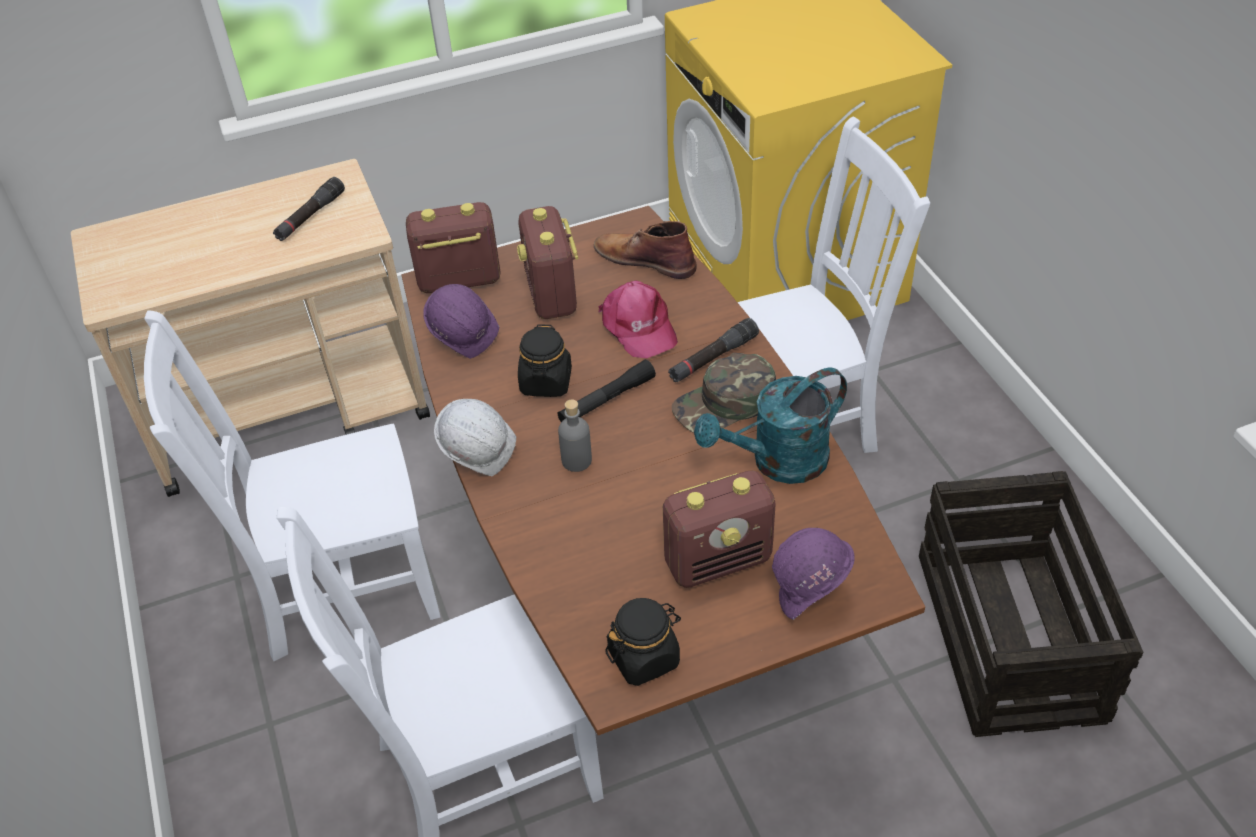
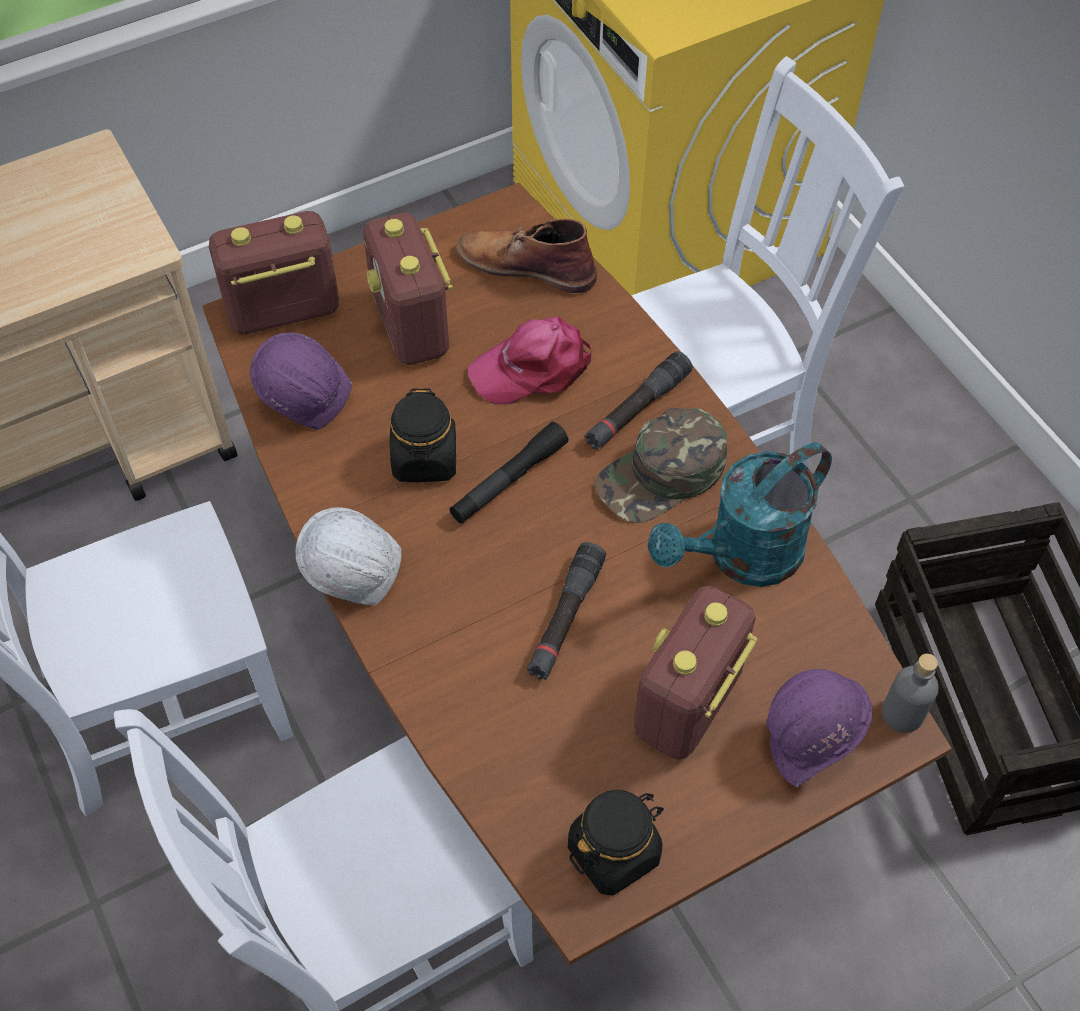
camera: 10 degrees left, 10 degrees up
black flashlight [273,177,345,241] -> black flashlight moved to [527,542,606,680]
grey bottle [558,399,592,472] -> grey bottle moved to [882,654,939,733]
pink cap [598,280,678,358] -> pink cap turned 105 degrees clockwise [468,316,591,404]
radio [663,471,776,588] -> radio turned 150 degrees clockwise [634,586,757,760]

